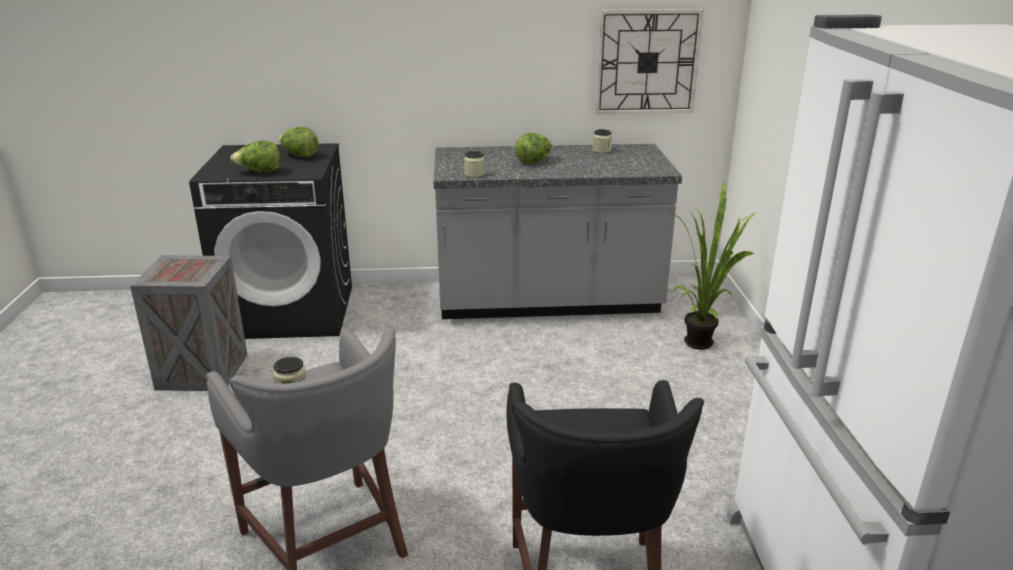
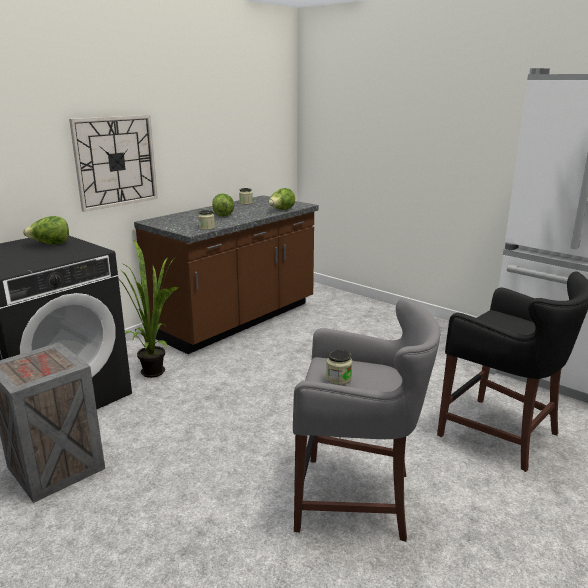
camera: 45 degrees left, 5 degrees down
lettuce [231,141,280,173] -> lettuce moved to [269,188,295,210]
grey counter [433,144,682,319] -> brown counter [134,195,319,354]
wall clock [595,9,704,114] -> wall clock moved to [69,115,158,212]
potted plant [668,183,755,350] -> potted plant moved to [118,241,179,378]

